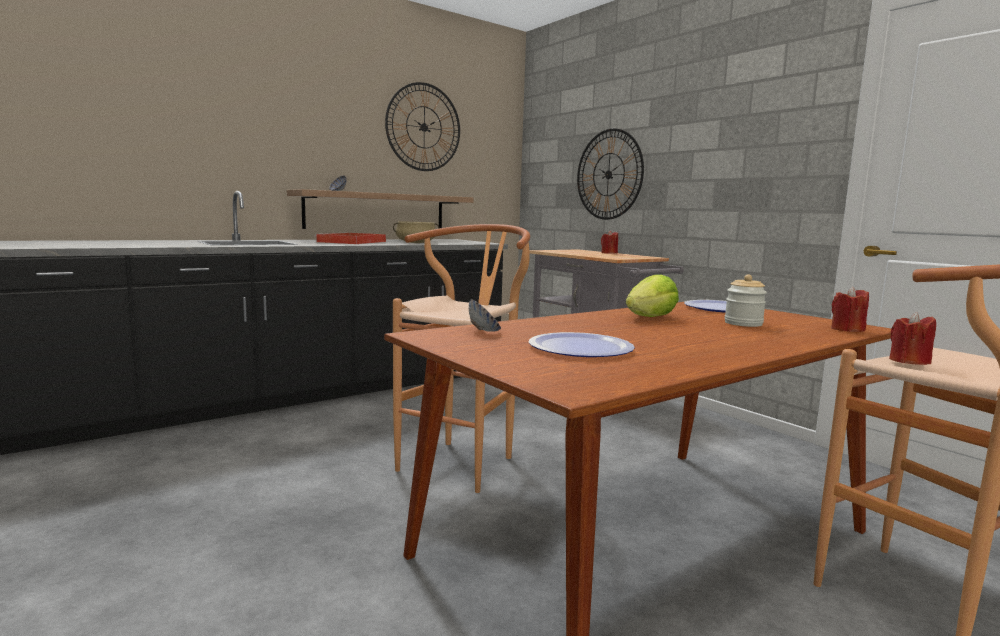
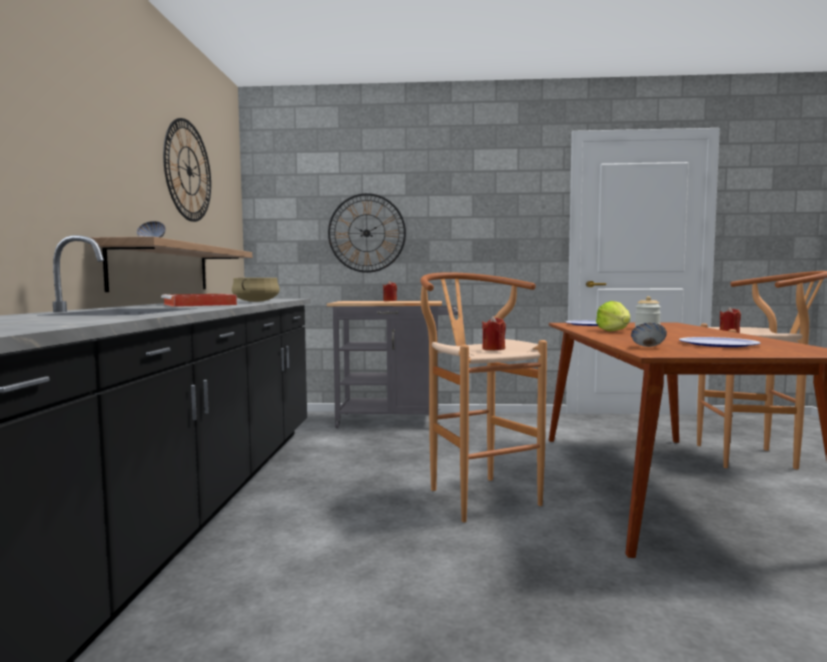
camera: 50 degrees left, 5 degrees down
red candle [831,287,869,332] -> red candle moved to [482,316,506,350]

